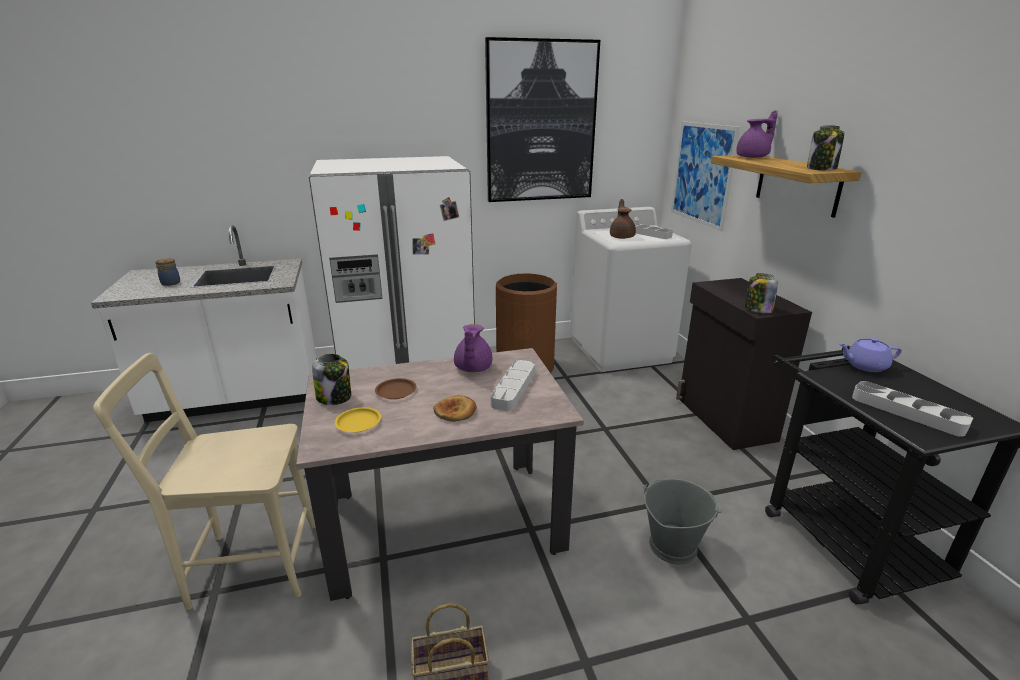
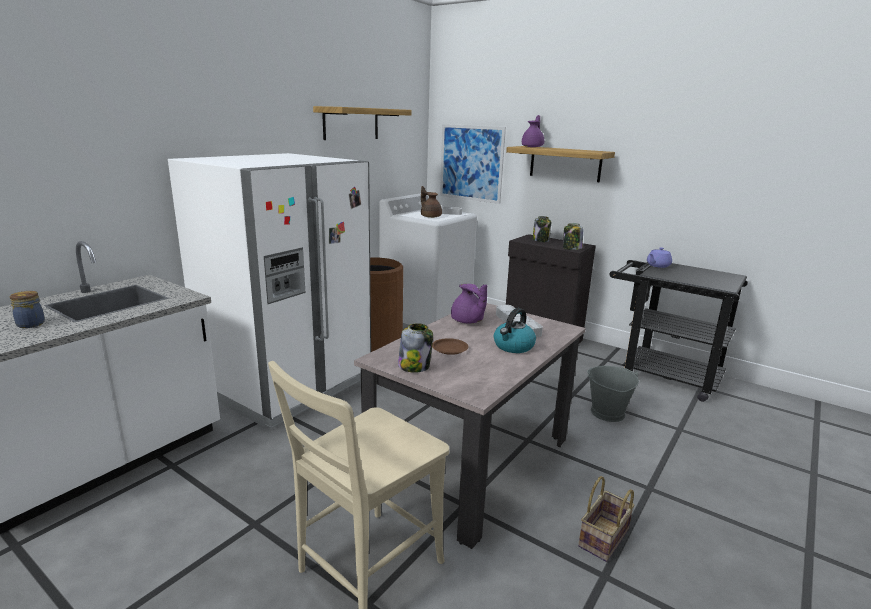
camera: 40 degrees left, 5 degrees down
yellow plate [335,407,381,432] -> none
bread [433,395,477,422] -> kettle [494,308,536,353]
picture [485,37,600,202] -> shelf [313,106,412,140]
jar [807,125,844,171] -> jar moved to [533,216,551,242]
grey tray [852,381,973,437] -> none

